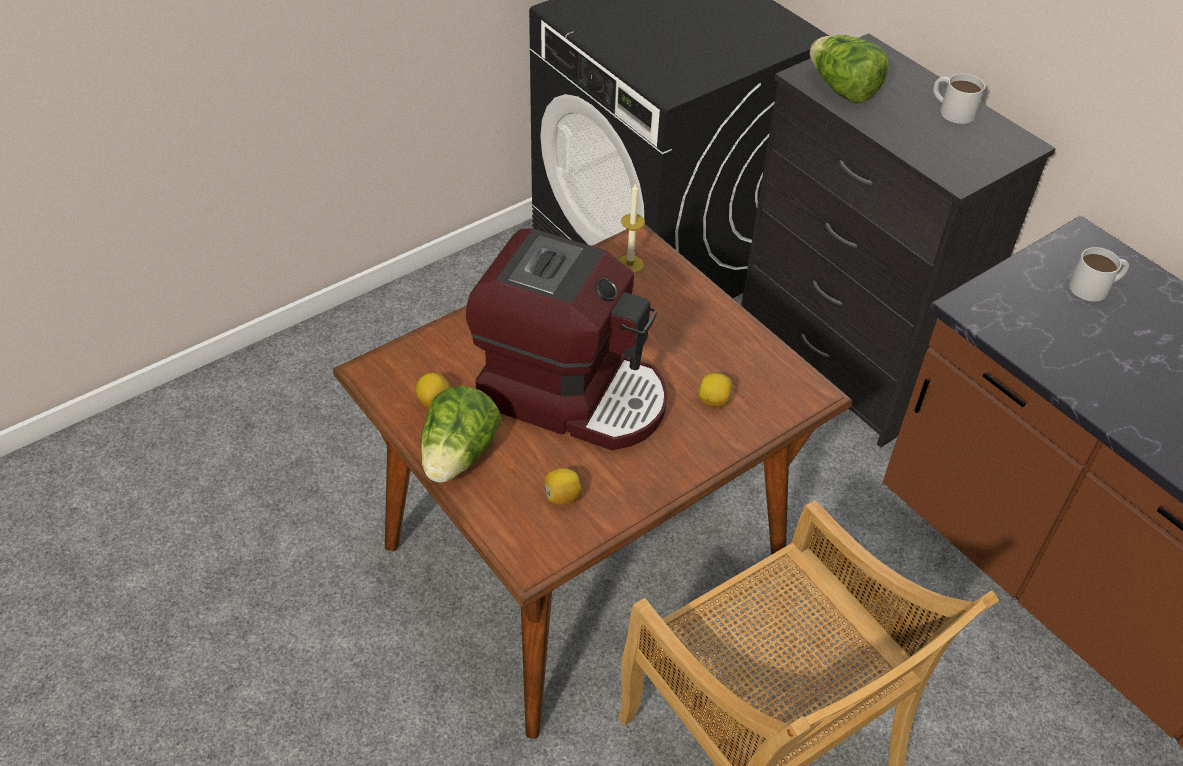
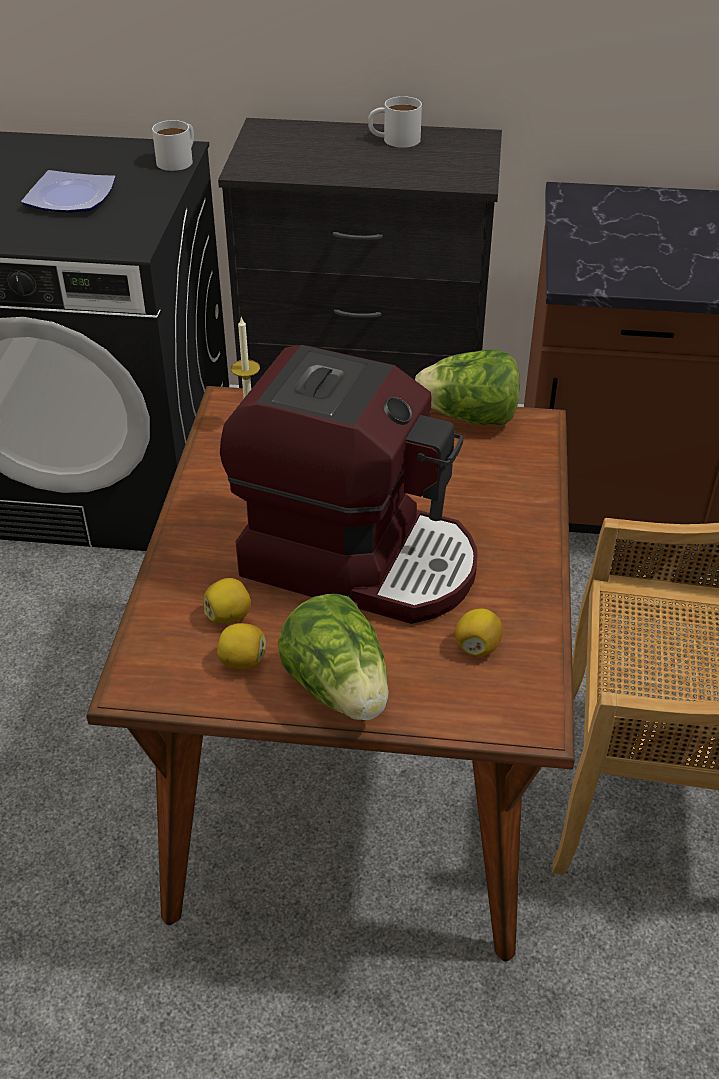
camera: 45 degrees left, 5 degrees down
coffee machine [466,228,667,450] -> coffee machine turned 45 degrees clockwise [220,345,478,624]
lemon [698,373,733,407] -> lemon moved to [203,578,251,624]
lettuce [810,35,889,104] -> lettuce moved to [415,350,519,425]
white mug [1069,247,1129,301] -> white mug moved to [152,120,194,171]
none -> plate [21,170,116,213]

